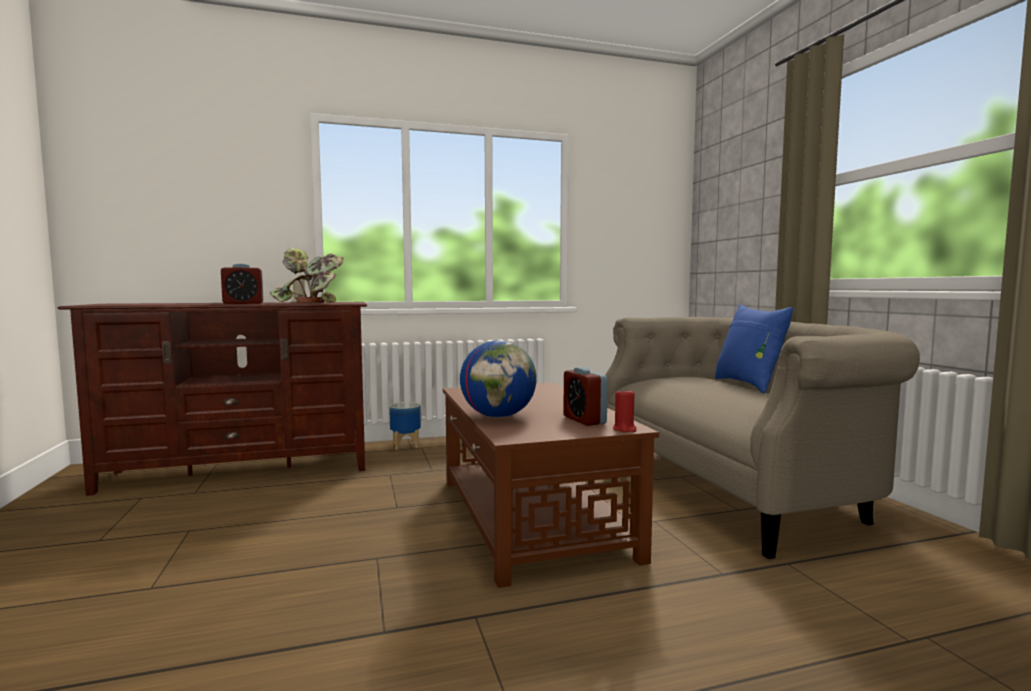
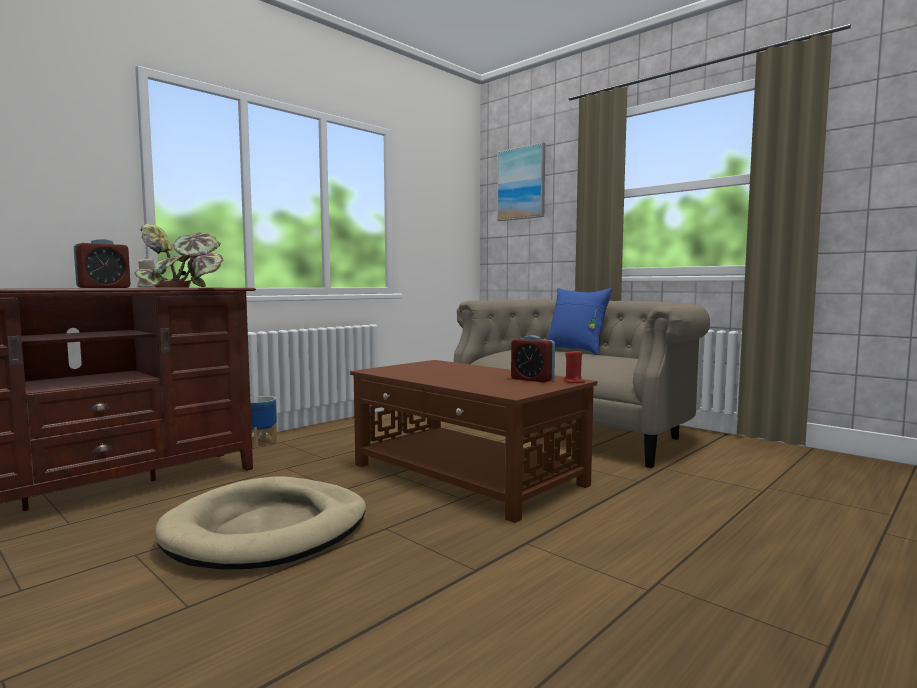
camera: 30 degrees left, 0 degrees up
globe [460,341,537,418] -> none
none -> beige dog bed [155,477,366,569]
none -> picture [497,142,545,221]

